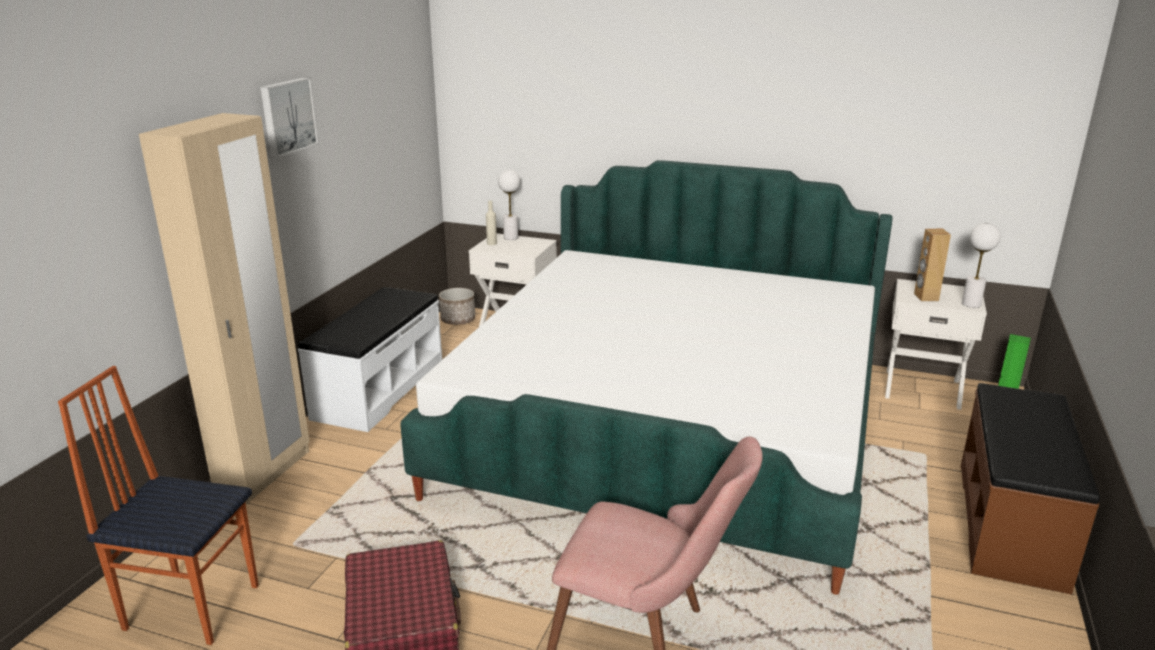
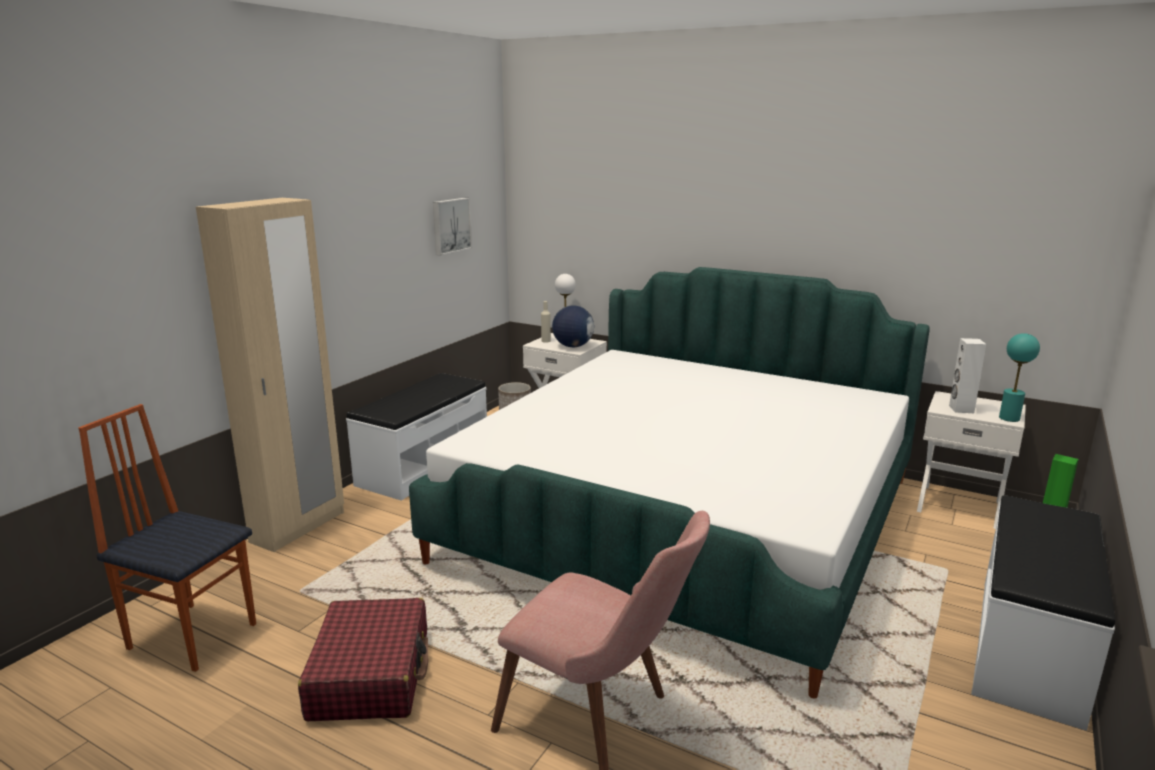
camera: 10 degrees right, 5 degrees down
picture [260,77,319,158] -> picture moved to [433,198,472,255]
brown speaker [914,229,951,301] -> white speaker [949,338,986,413]
brown bench [961,383,1100,594] -> white bench [971,495,1115,731]
white table lamp [962,223,1001,308] -> turquoise table lamp [999,333,1040,422]
none -> globe [552,305,594,347]

